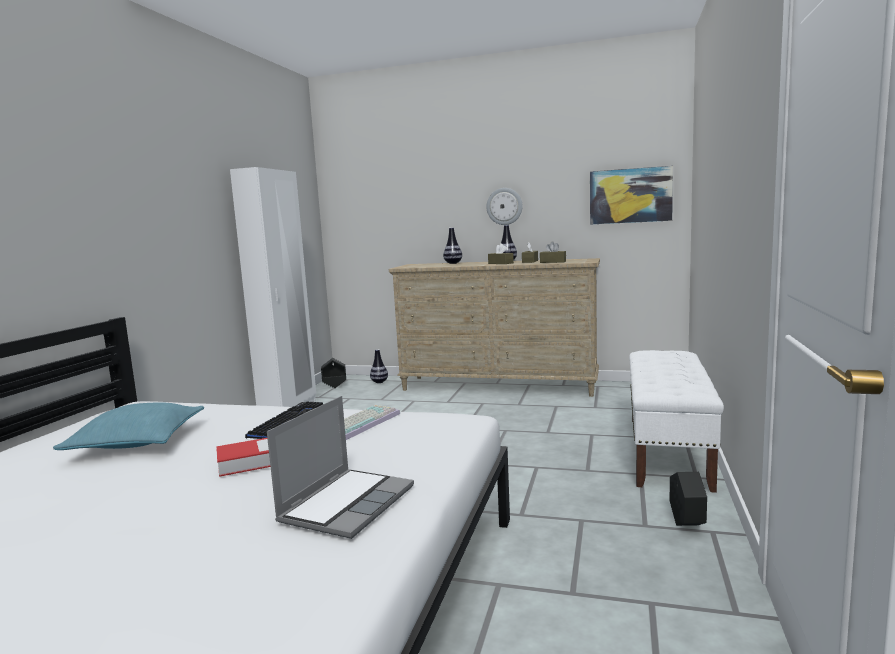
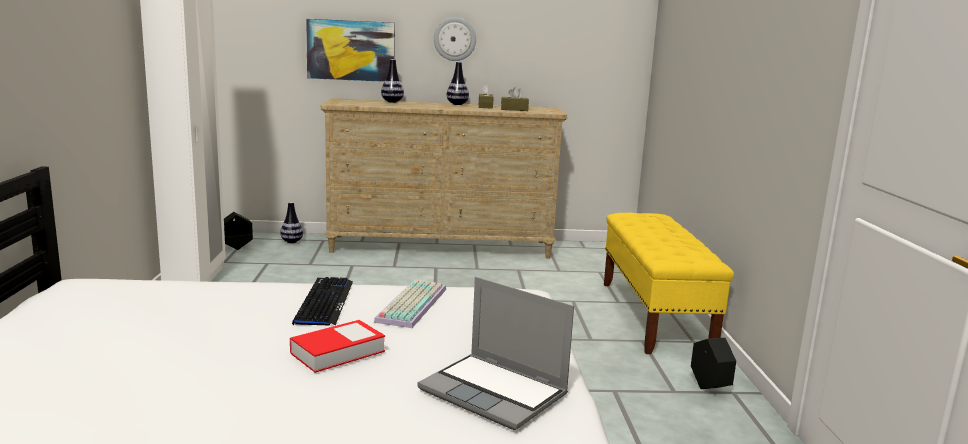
camera: 20 degrees left, 5 degrees up
turquoise pillow [53,403,204,450] -> none
laptop [267,396,414,539] -> laptop turned 120 degrees clockwise [417,277,574,430]
brown tissue box [488,243,514,264] -> none
picture [590,166,673,224] -> picture moved to [306,19,395,82]
white bench [629,350,724,493] -> yellow bench [604,213,734,354]

